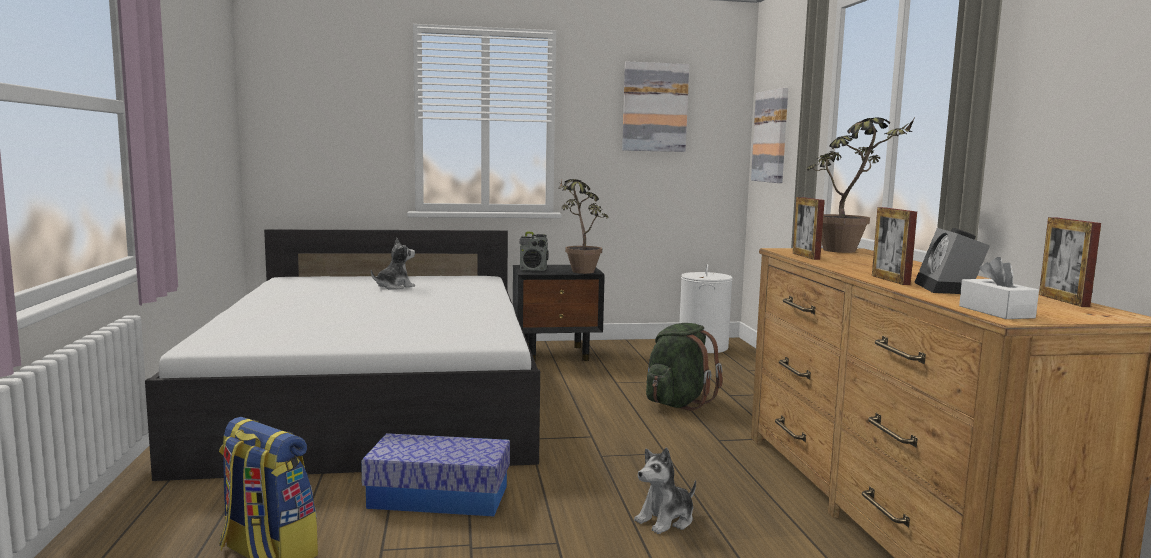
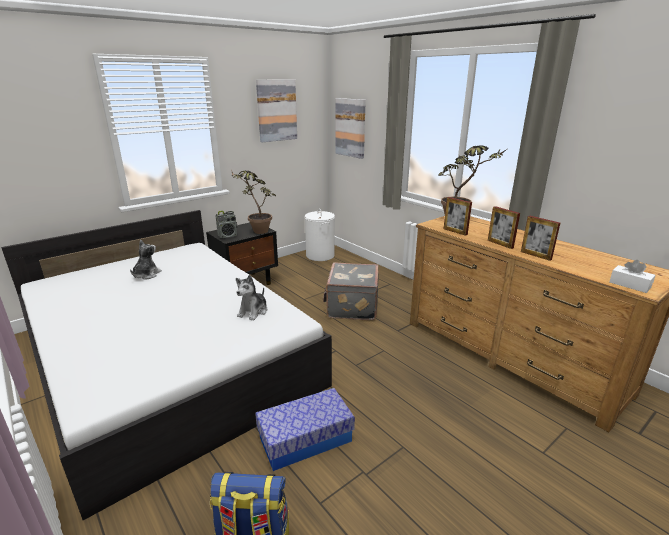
camera: 30 degrees left, 15 degrees up
plush toy [634,447,696,534] -> plush toy moved to [236,275,268,321]
green backpack [646,323,723,411] -> grey suitcase [323,262,379,320]
alarm clock [914,228,990,294] -> none
picture frame [1039,217,1101,307] -> picture frame moved to [488,206,520,249]

